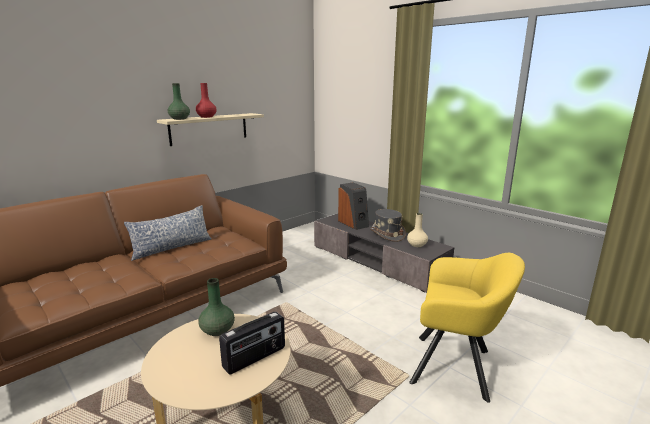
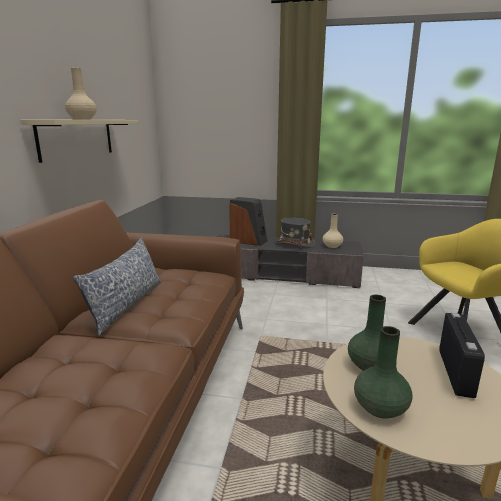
camera: 35 degrees left, 0 degrees up
green vase [168,83,190,120] -> green vase moved to [354,326,412,419]
red vase [196,83,217,118] -> beige vase [65,68,97,119]

